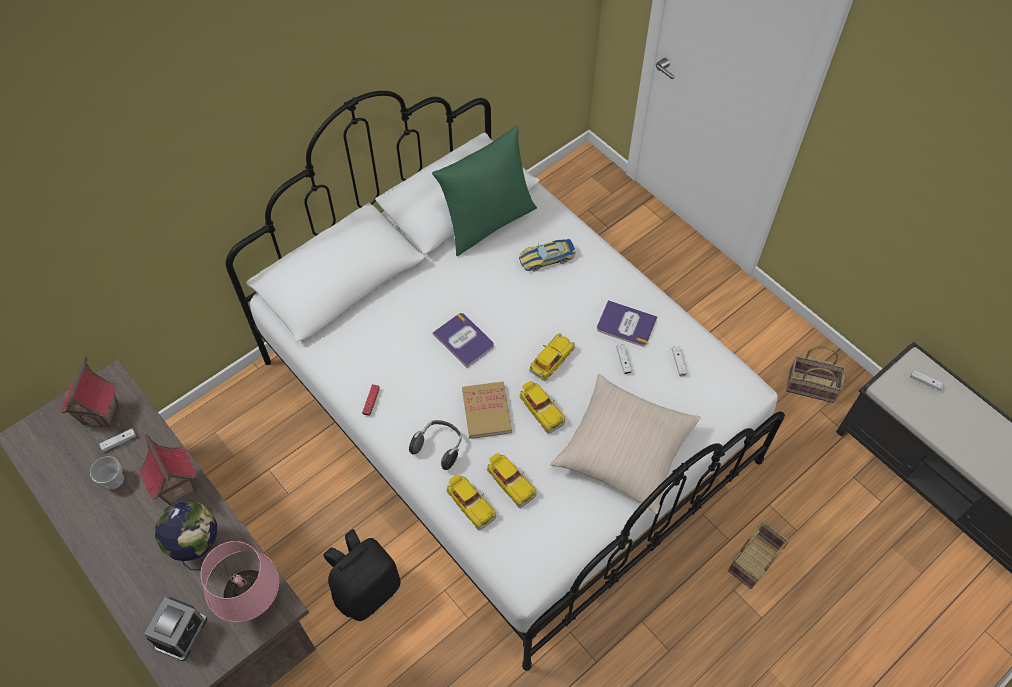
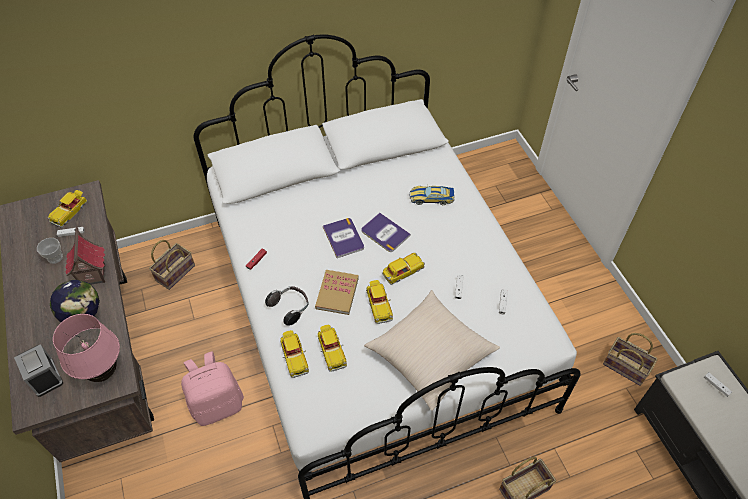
camera: 20 degrees right, 5 degrees down
toy house [61,356,118,428] -> toy car [48,190,87,227]
alarm clock [144,597,207,661] -> alarm clock turned 75 degrees counterclockwise [14,344,63,397]
black backpack [323,529,401,621] -> pink backpack [181,351,244,426]
green pillow [432,125,537,256] -> none
book [597,300,657,347] -> book moved to [361,213,411,252]
none -> basket [149,240,195,290]

